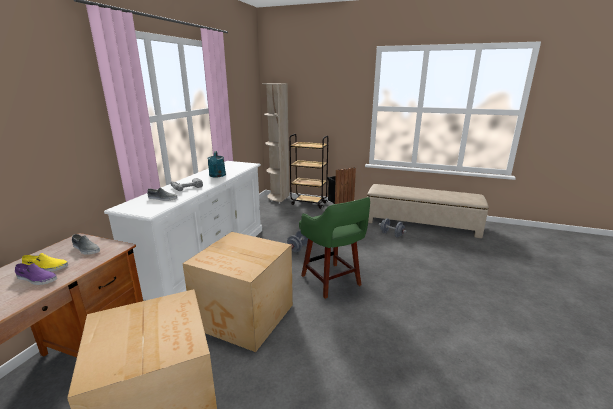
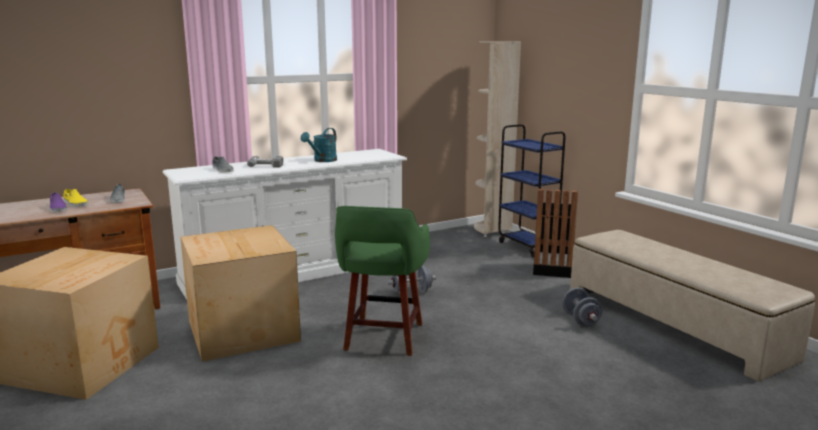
camera: 40 degrees right, 5 degrees down
brown cart [289,134,328,209] -> blue cart [498,124,565,257]

